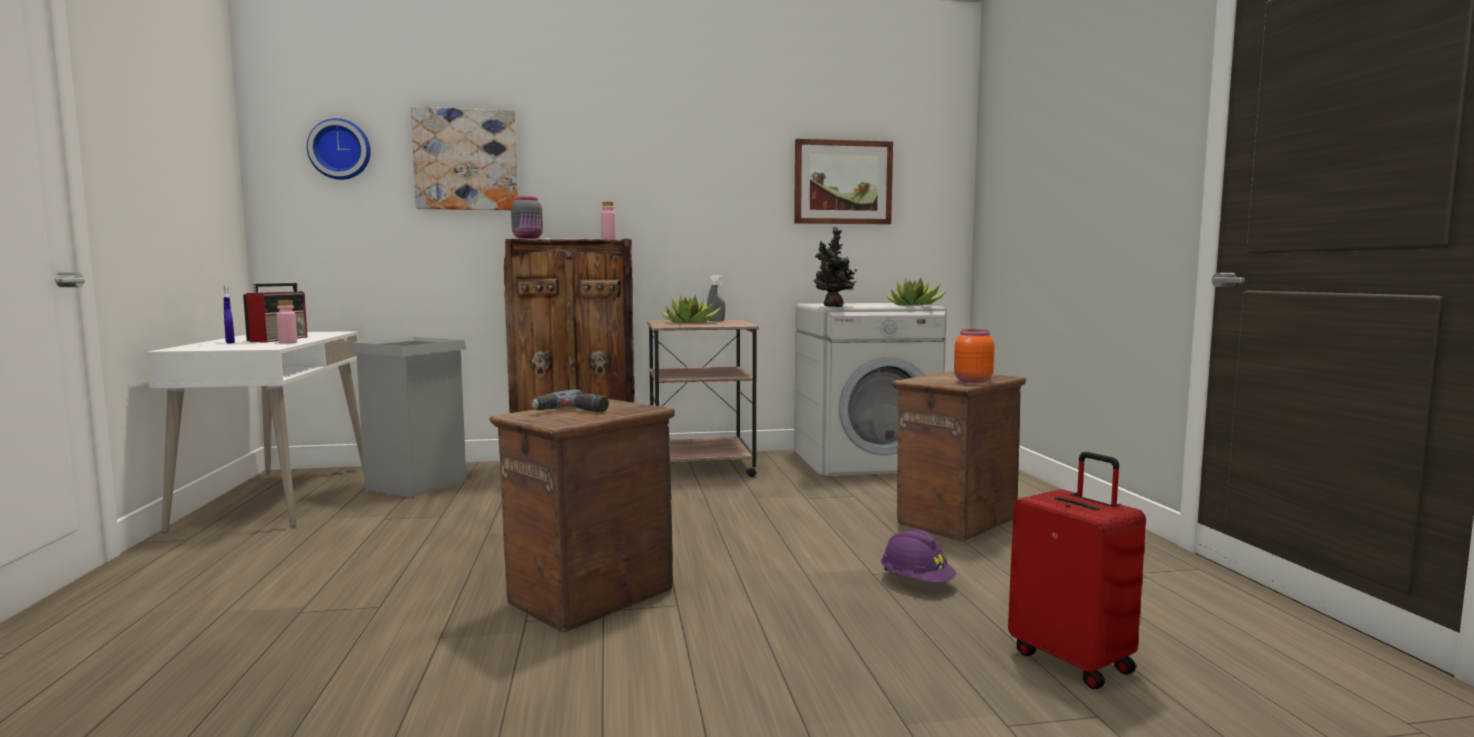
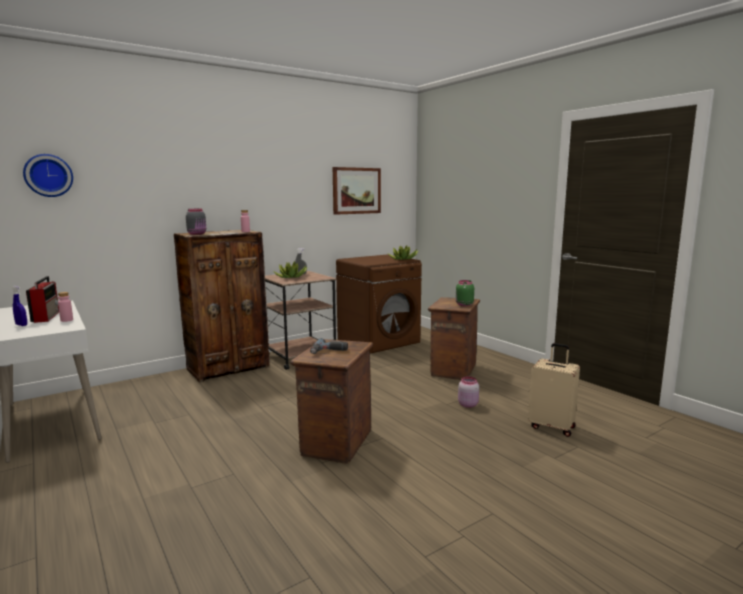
camera: 25 degrees left, 5 degrees up
grey trash can [349,337,467,498] -> none
picture [411,107,518,210] -> none
white washing machine [794,303,947,476] -> brown washing machine [336,255,422,354]
potted plant [814,227,857,307] -> none
purple hard hat [881,529,956,583] -> pink jar [458,376,479,408]
orange jar [954,329,995,383] -> green jar [456,280,474,306]
red suitcase [1008,452,1146,689] -> beige suitcase [528,343,580,437]

